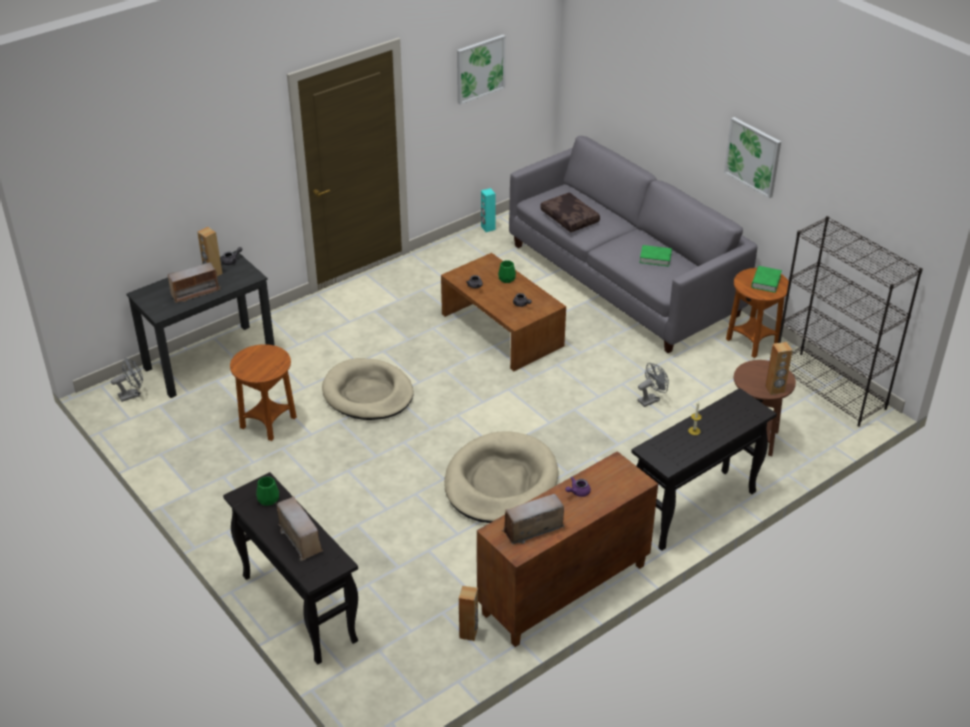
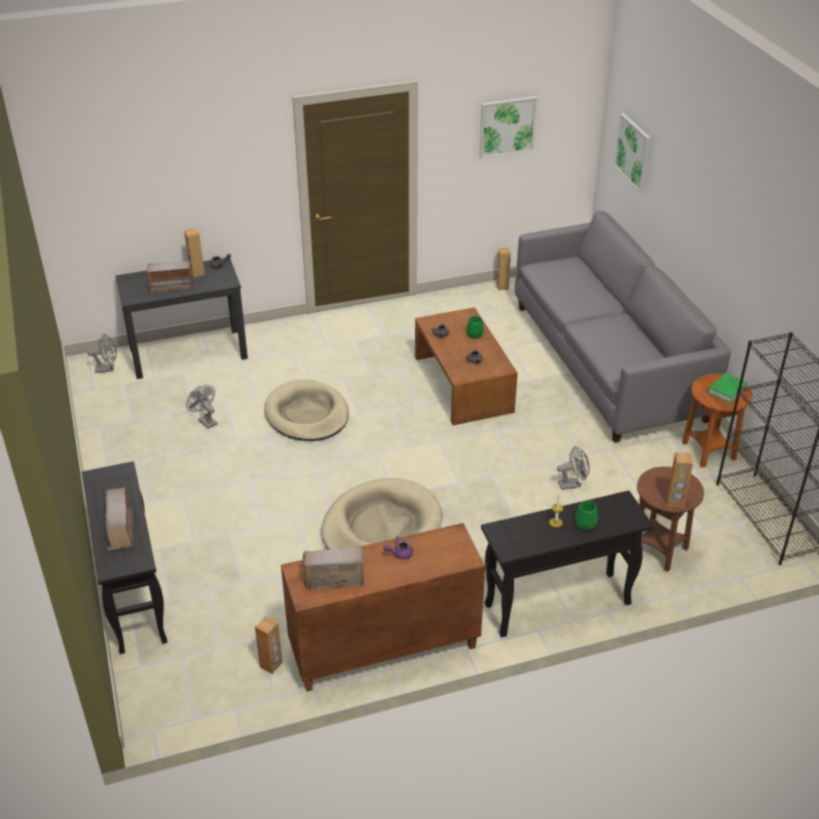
camera: 20 degrees right, 0 degrees up
brown side table [230,344,297,441] -> grey fan [186,385,217,429]
green vase [256,477,279,506] -> green vase moved to [575,501,598,530]
turquoise speaker [481,188,496,232] -> brown speaker [497,248,511,290]
brown pillow [540,193,600,232] -> none
green book [639,245,672,267] -> none
picture [724,117,781,198] -> picture moved to [614,113,651,193]

